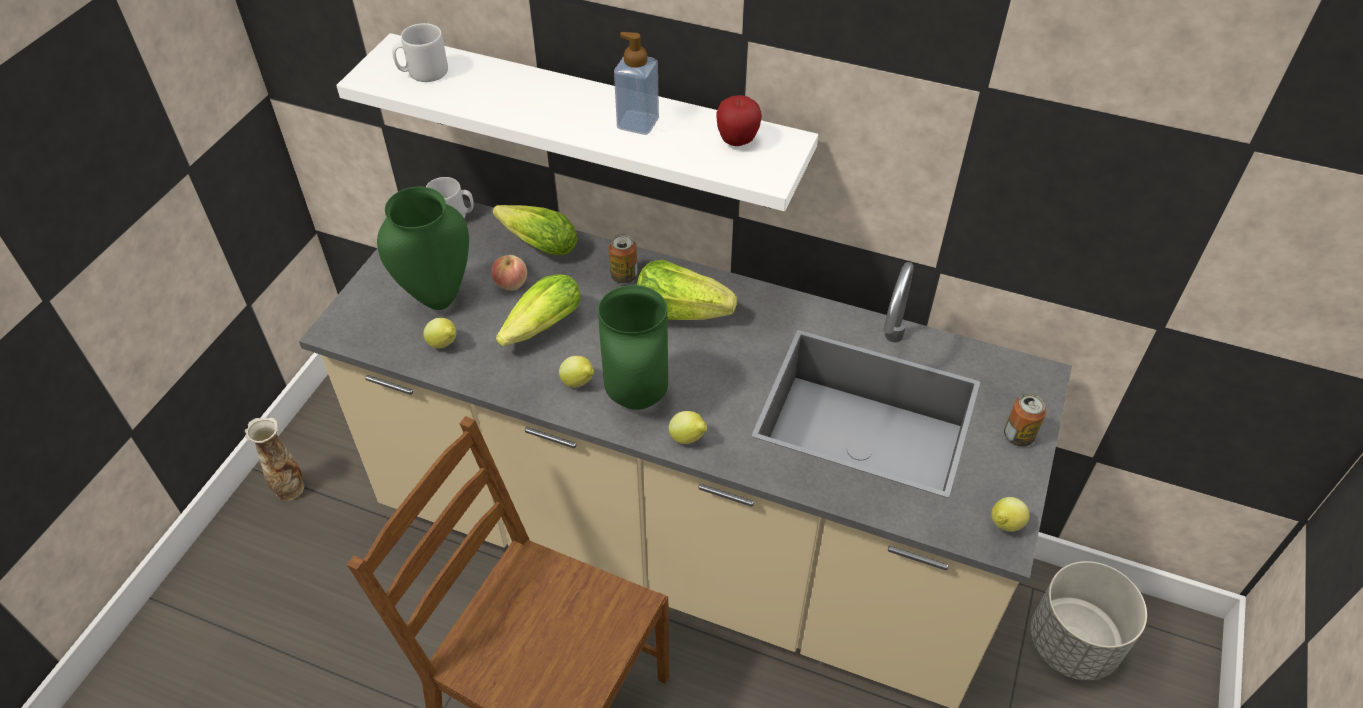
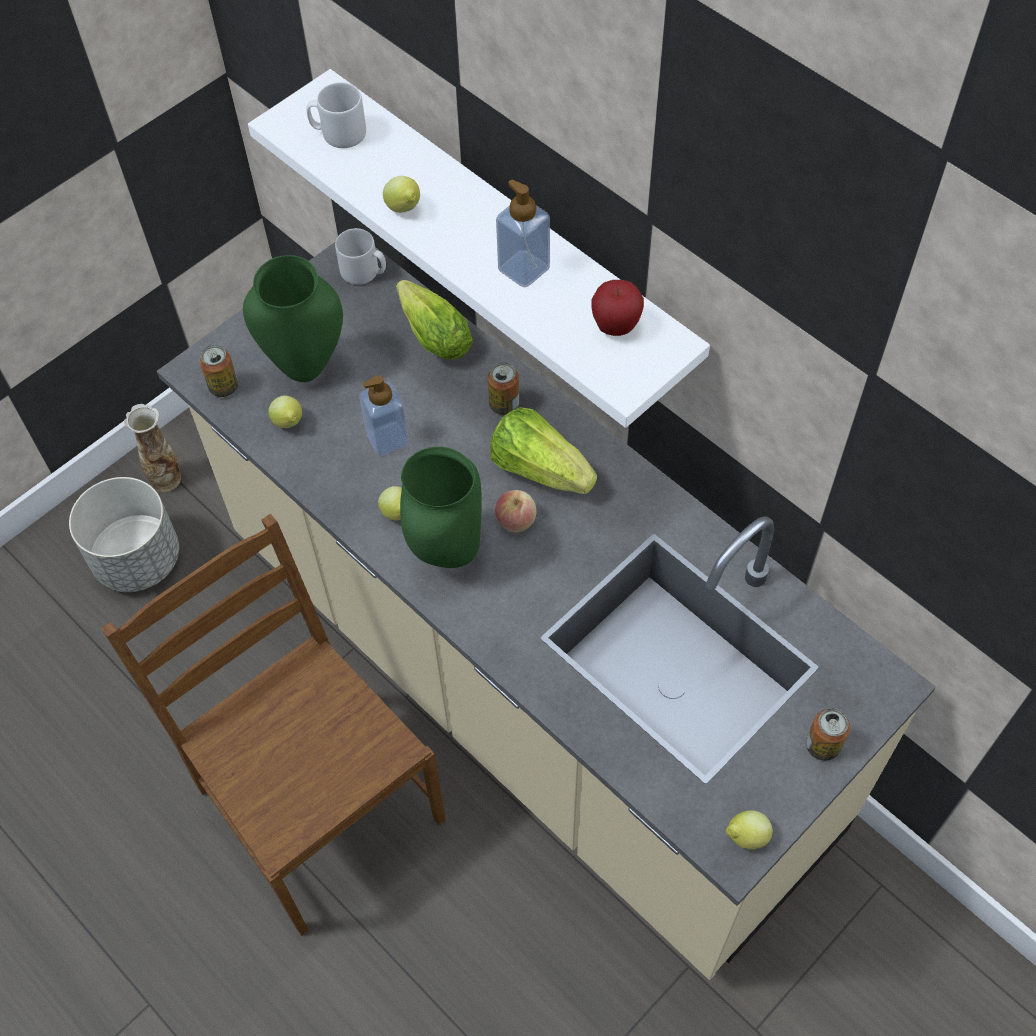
camera: 25 degrees right, 10 degrees up
apple [491,255,527,291] -> apple moved to [495,490,536,533]
lettuce [496,274,581,346] -> soap dispenser [359,375,409,456]
lemon [668,411,707,444] -> lemon moved to [383,176,420,213]
grey planter [1031,561,1147,681] -> grey planter moved to [69,477,179,592]
none -> can [199,345,238,397]

